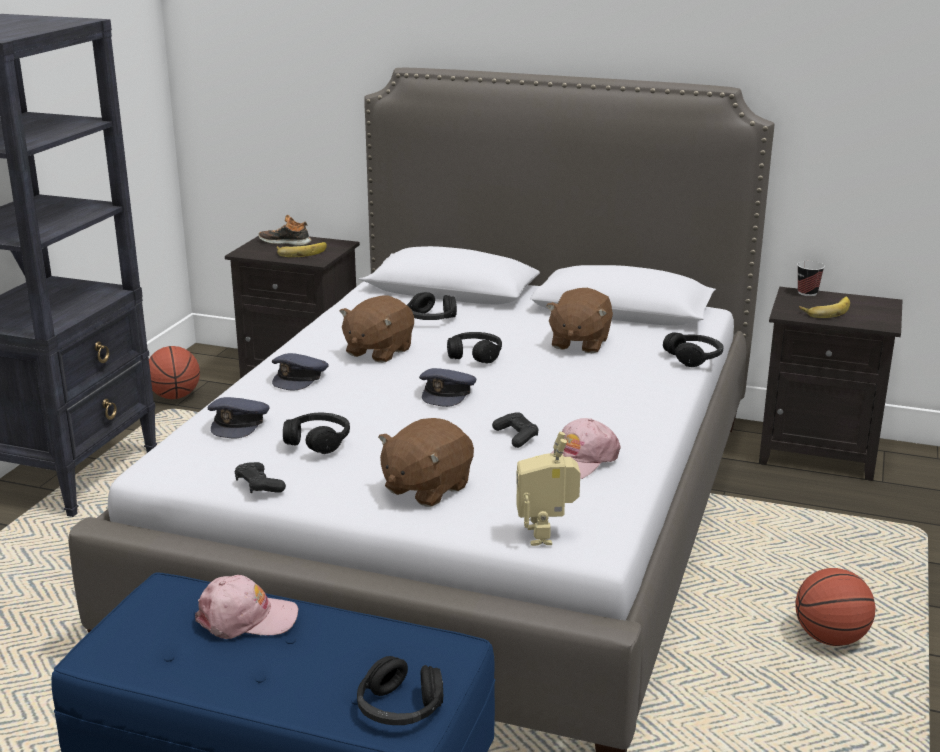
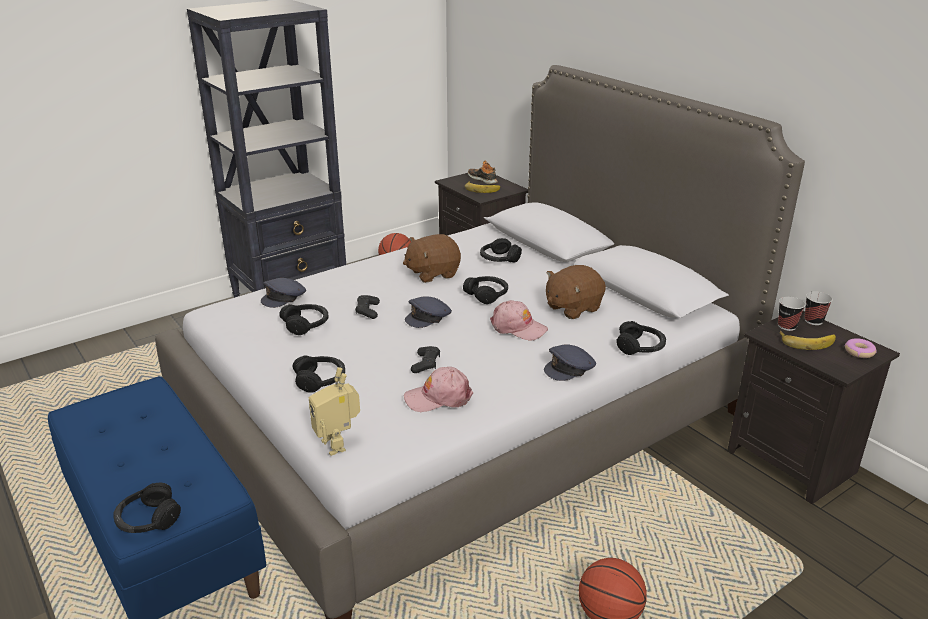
camera: 35 degrees right, 5 degrees up
pink cap [195,575,298,639] -> pink cap moved to [490,300,548,341]
black game controller [235,462,286,493] -> black game controller moved to [355,295,380,319]
grey cap [272,353,329,390] -> grey cap moved to [544,344,596,381]
brown plush toy [378,418,474,507] -> black headphones [293,356,345,393]
toy robot [516,432,580,546] -> toy robot turned 60 degrees counterclockwise [309,367,360,456]
none -> cup [778,297,806,331]
none -> donut [845,338,877,358]

